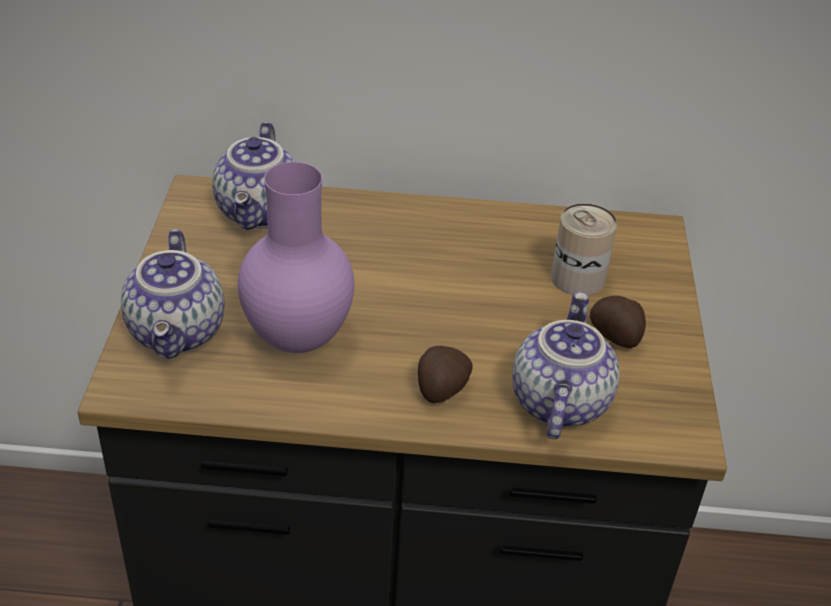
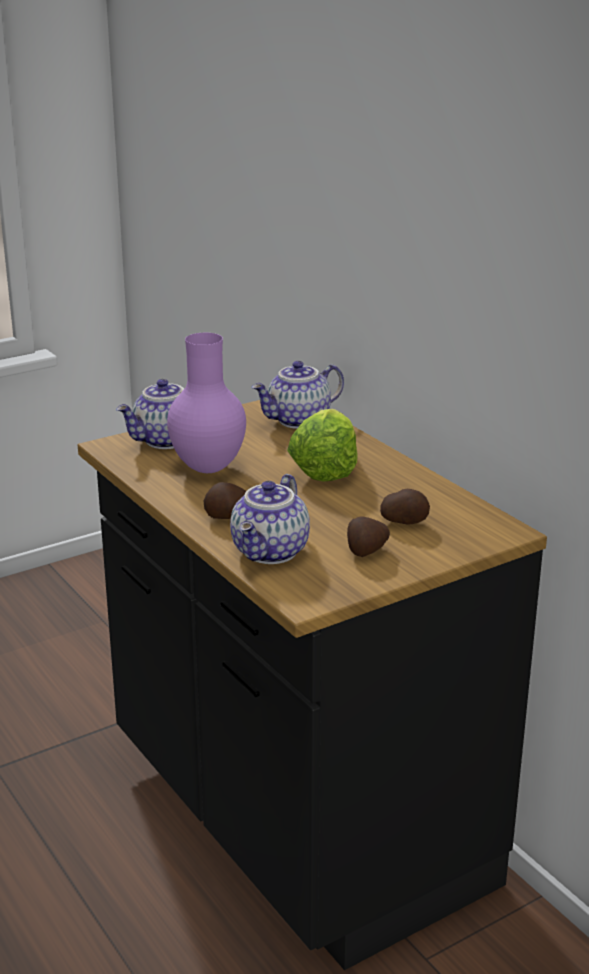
camera: 55 degrees right, 15 degrees down
teapot [512,292,620,439] -> teapot turned 135 degrees clockwise [230,474,310,564]
can [551,204,617,295] -> potato [380,489,430,525]
none -> lettuce [287,409,357,482]

